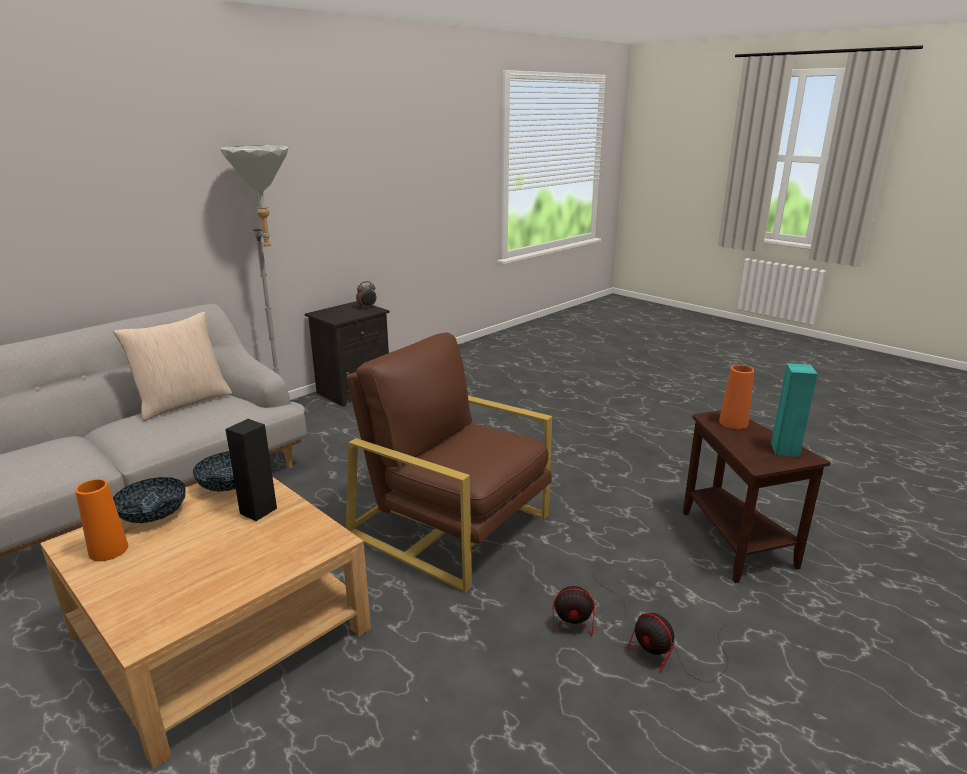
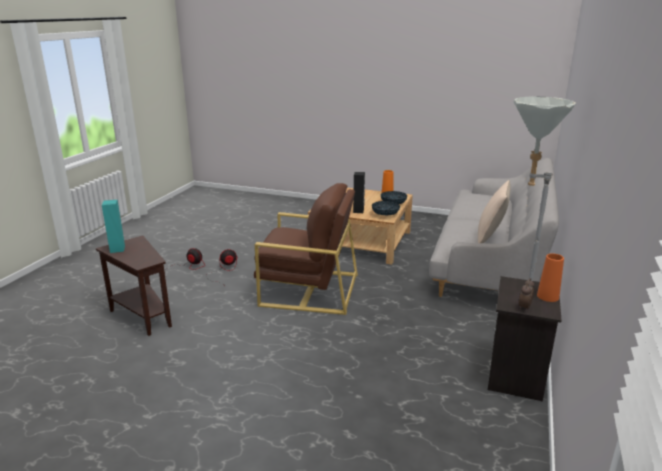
camera: 155 degrees right, 0 degrees up
orange vase [719,365,754,429] -> orange vase moved to [537,253,564,302]

